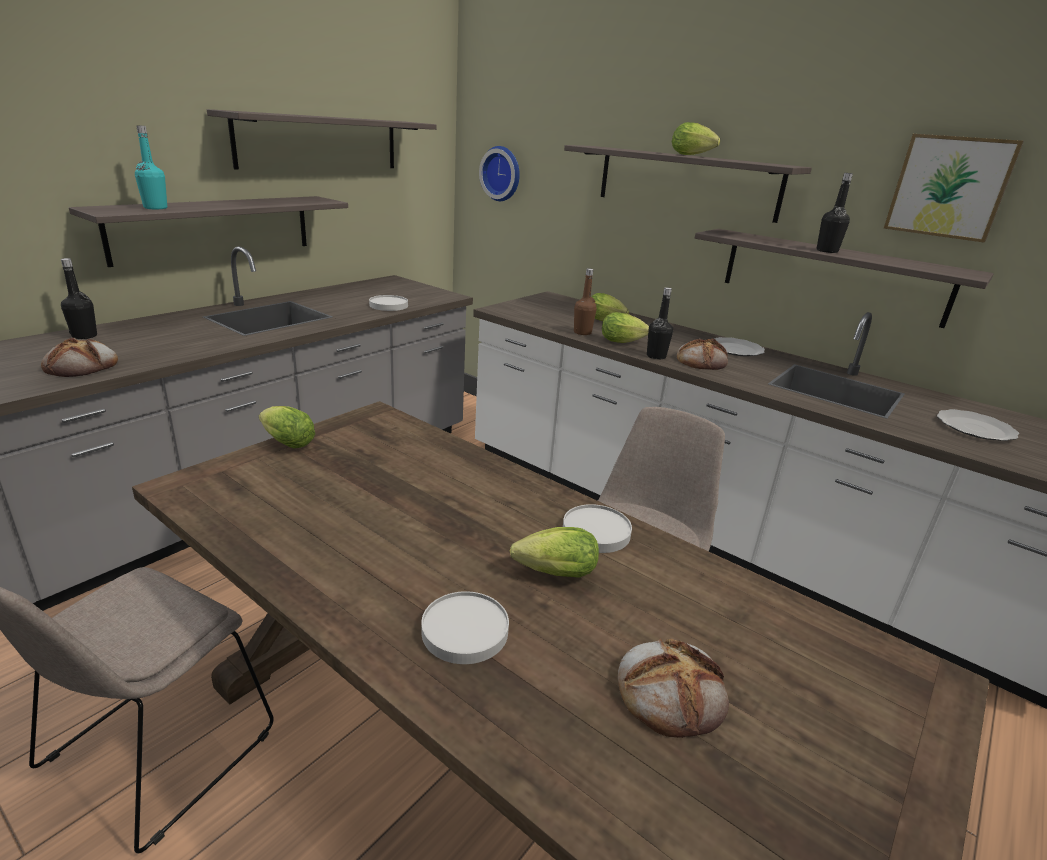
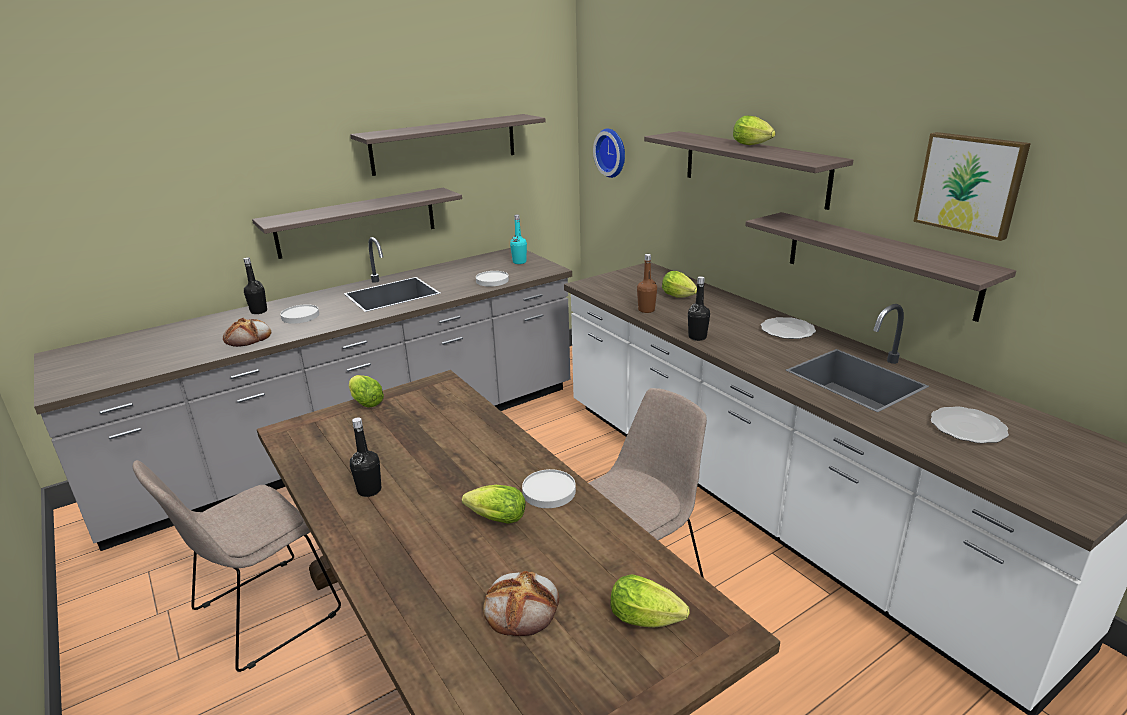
camera: 20 degrees right, 0 degrees up
turquoise bottle [135,125,167,209] -> turquoise bottle moved to [510,215,527,264]
white plate [421,591,509,664] -> white plate moved to [280,304,319,324]
lettuce [602,312,649,343] -> lettuce moved to [611,574,690,627]
bread [677,339,728,370] -> none
black bottle [816,173,853,253] -> black bottle moved to [350,417,381,497]

